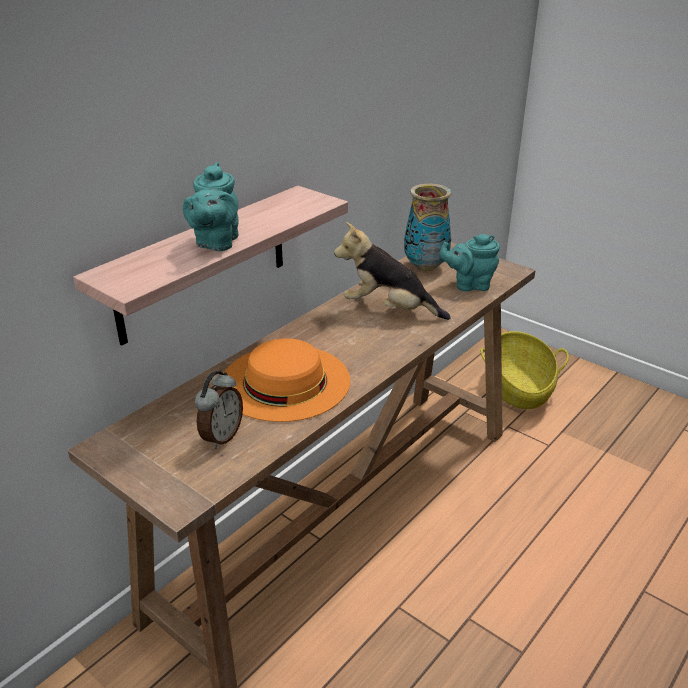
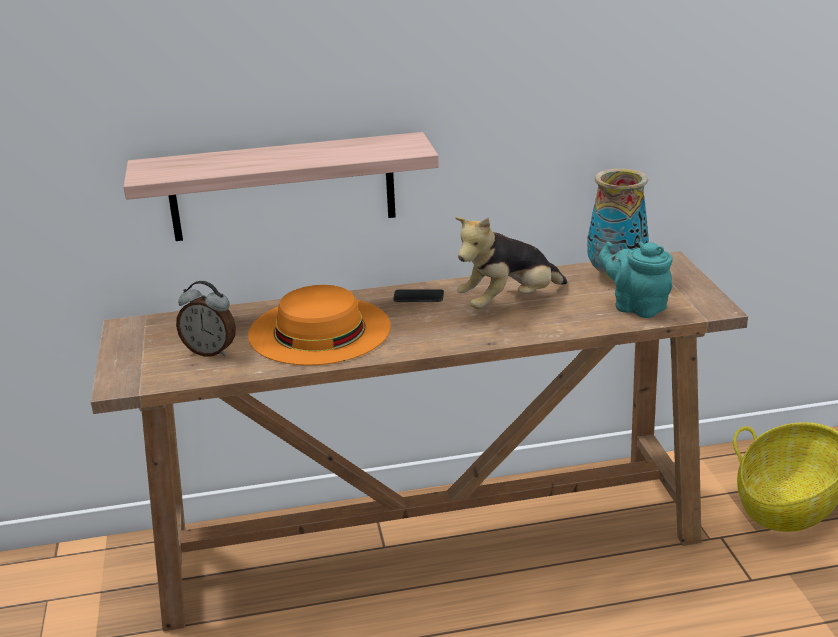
camera: 40 degrees right, 5 degrees down
turquoise teapot [183,162,239,251] -> none
alarm clock [195,371,243,449] -> alarm clock turned 45 degrees clockwise [176,281,236,357]
plush toy [334,222,450,320] -> plush toy turned 90 degrees counterclockwise [455,217,567,309]
none -> phone [393,289,444,302]

